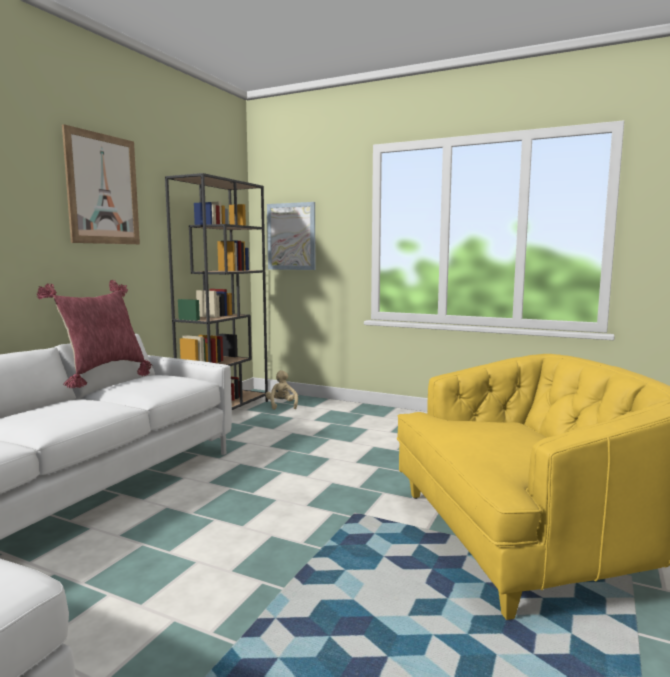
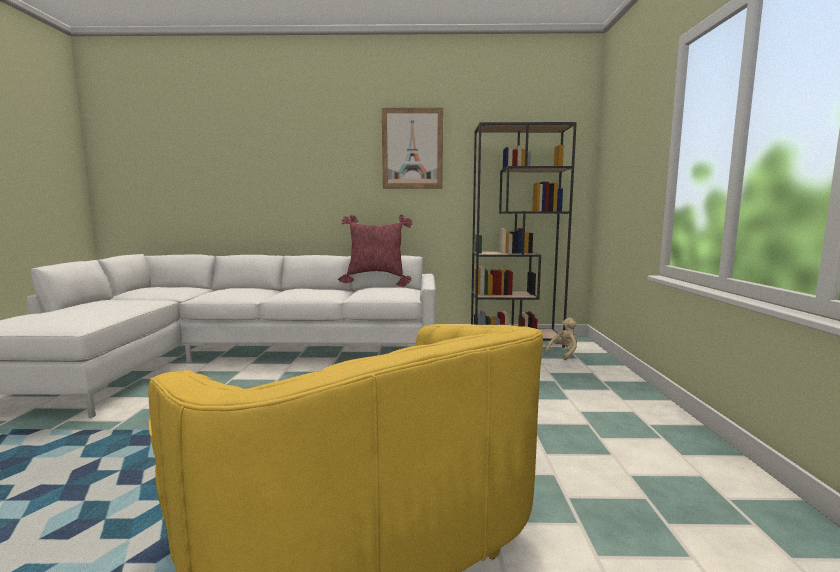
camera: 65 degrees right, 0 degrees up
picture [267,202,316,270] -> none

